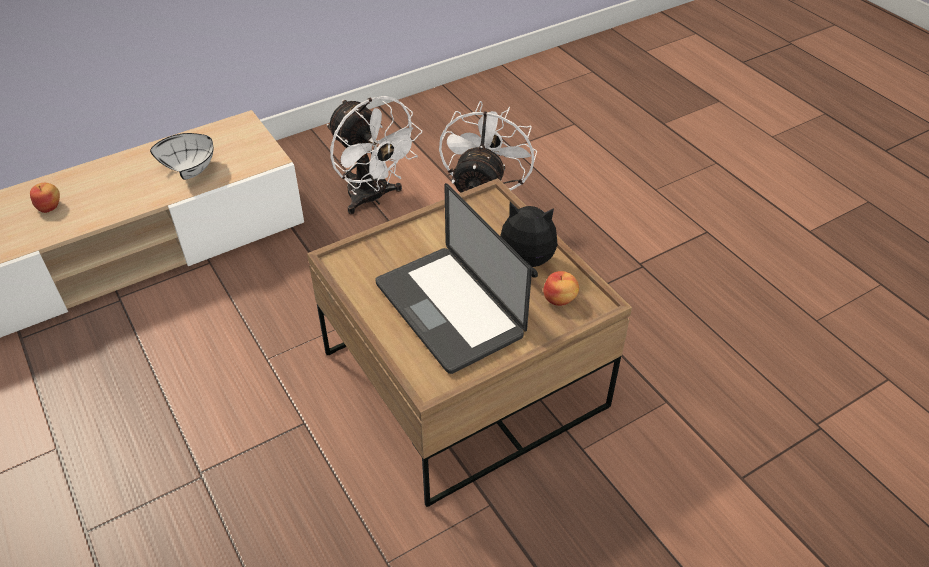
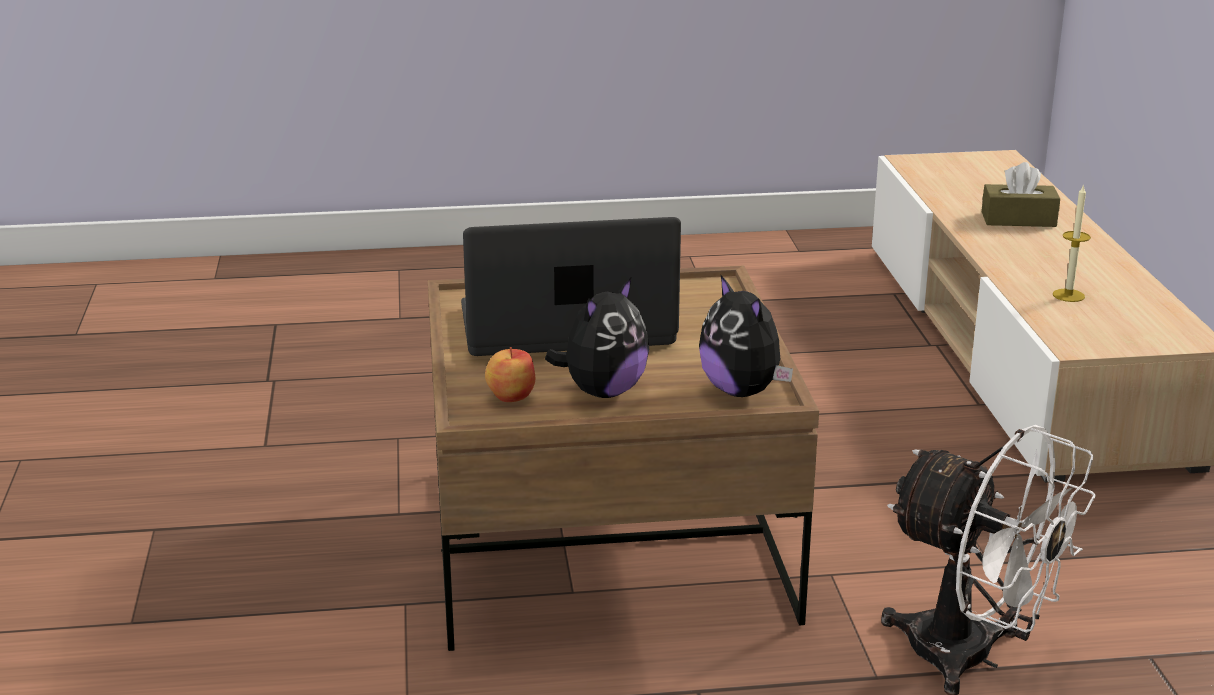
camera: 115 degrees right, 20 degrees down
apple [30,183,60,213] -> brown tissue box [982,162,1060,227]
white bowl [150,133,213,180] -> candle [1053,184,1091,302]
white fan [327,96,422,214] -> none
none -> plush toy [699,275,793,397]

